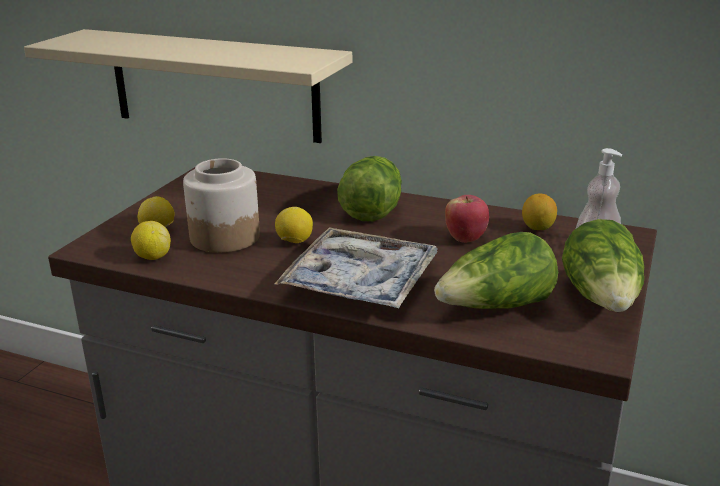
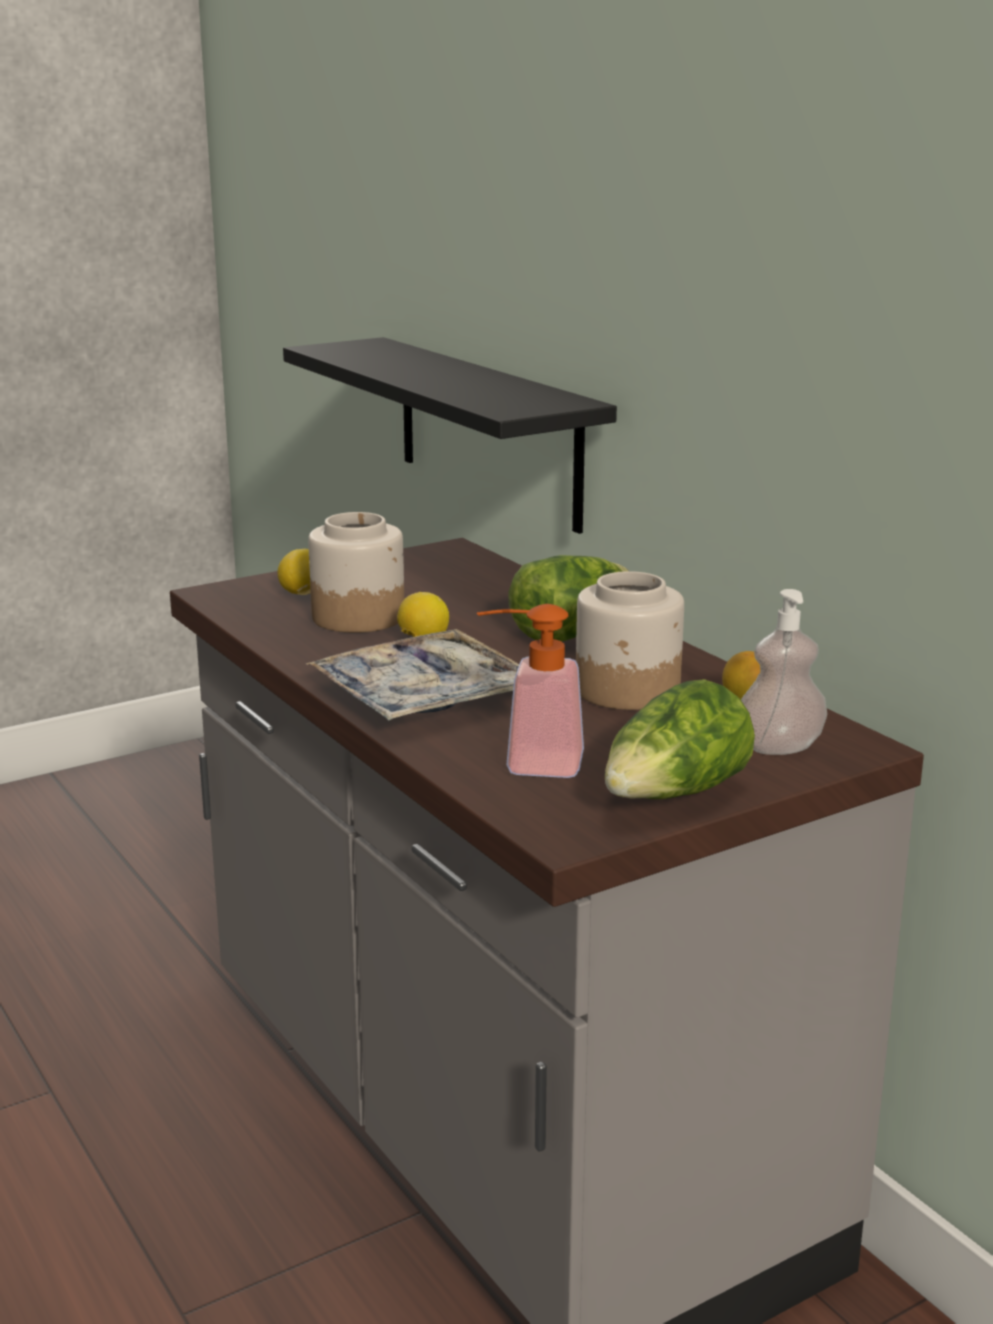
camera: 35 degrees right, 5 degrees down
beige shelf [24,29,352,143] -> black shelf [283,337,617,534]
lemon [131,221,171,260] -> none
lettuce [434,232,558,309] -> soap dispenser [477,604,584,778]
apple [445,195,489,243] -> jar [576,571,684,710]

